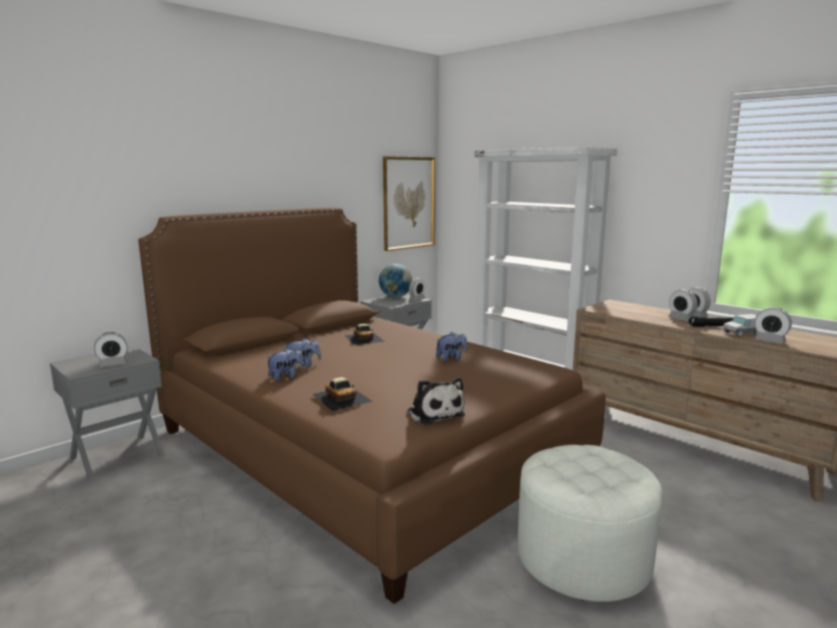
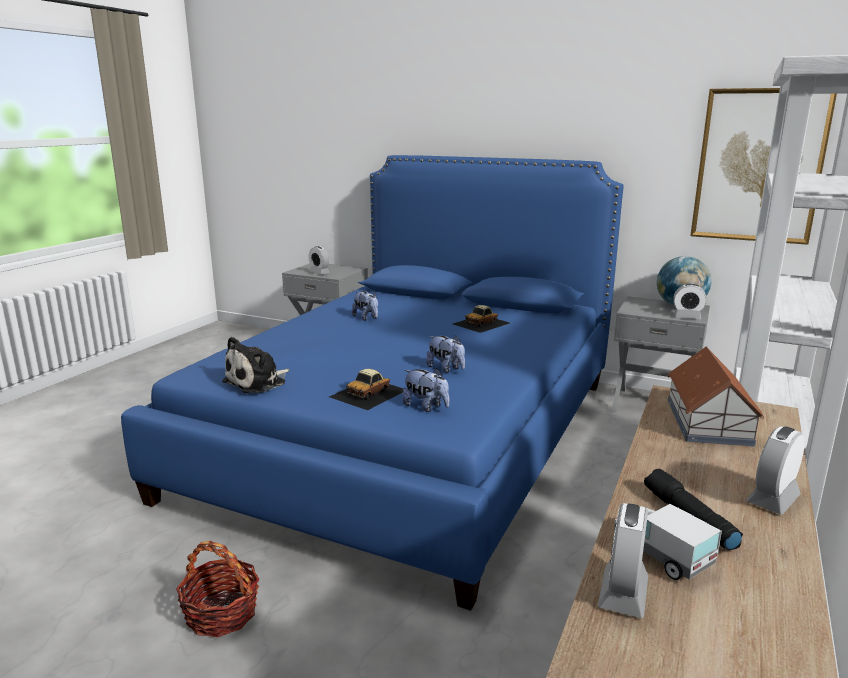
camera: 70 degrees right, 5 degrees up
brown bed [138,207,606,604] -> blue bed [121,155,624,611]
plush toy [266,348,304,381] -> plush toy moved to [402,368,449,412]
toy car [312,377,373,411] -> toy car moved to [329,369,403,410]
white ottoman [518,445,662,602] -> basket [176,541,259,637]
alarm clock [668,289,698,321] -> none
none -> toy house [668,347,764,446]

